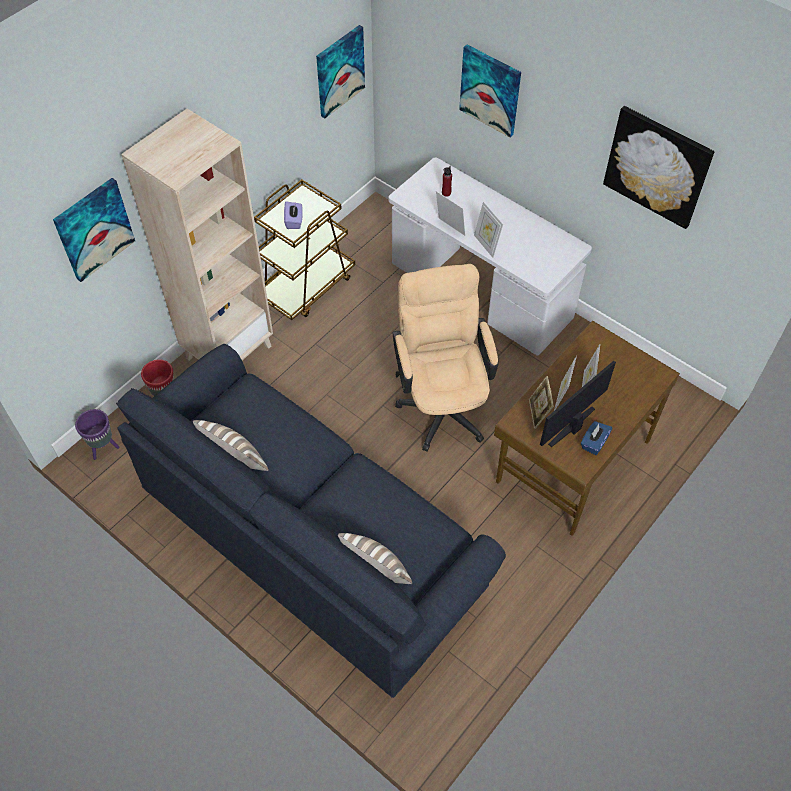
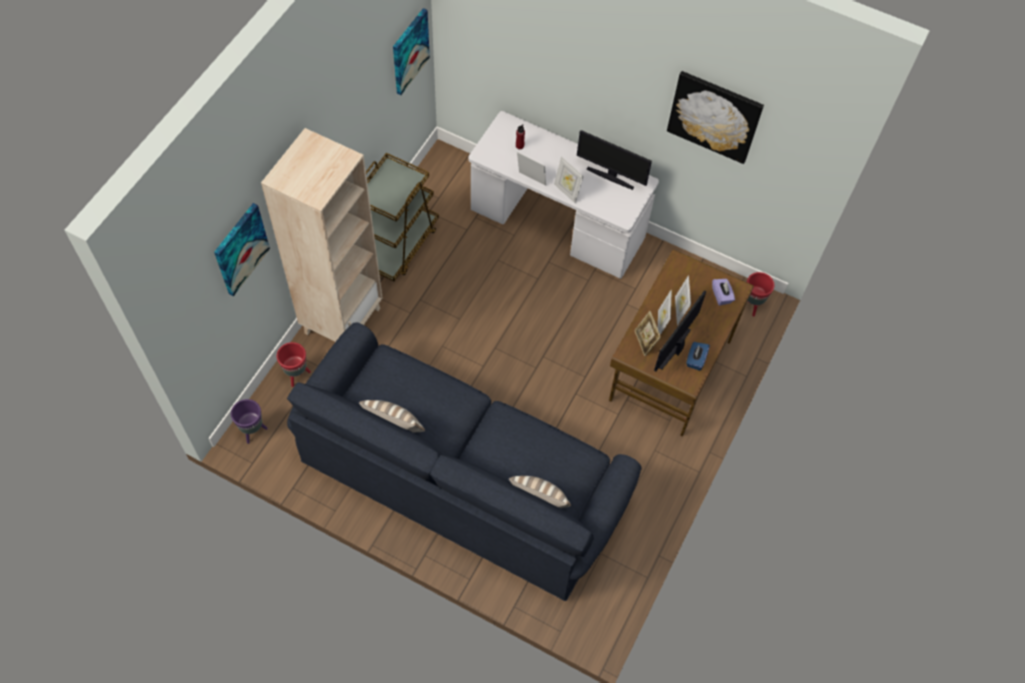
camera: 15 degrees left, 5 degrees up
purple tissue box [284,201,303,229] -> purple tissue box moved to [712,279,735,306]
beige office chair [392,264,498,452] -> none
picture [459,45,521,137] -> none
none -> monitor [577,130,652,190]
none -> red planter [747,272,775,317]

